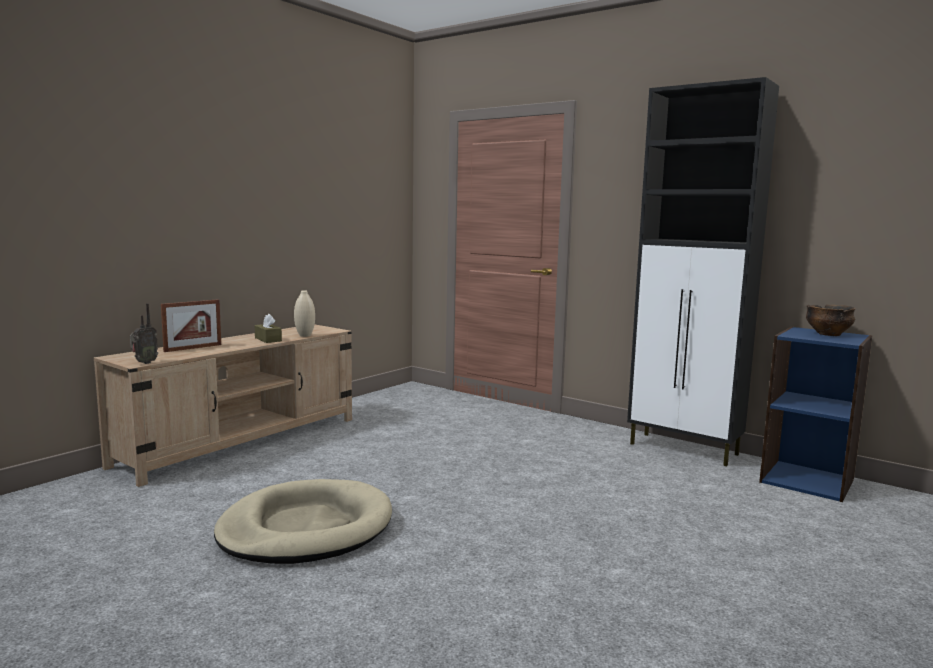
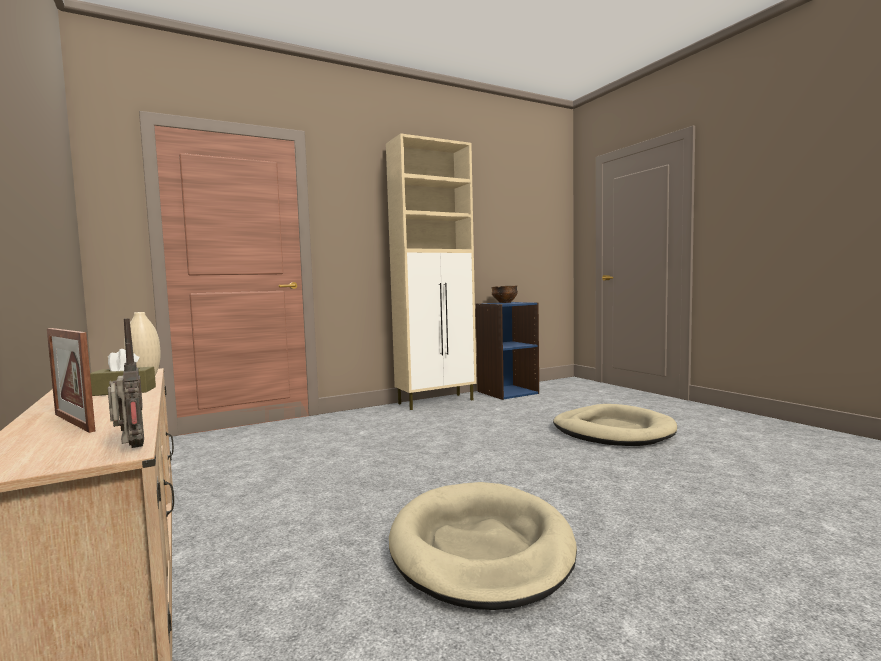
camera: 65 degrees left, 5 degrees down
picture frame [161,299,221,352] -> picture frame turned 150 degrees clockwise [47,328,95,433]
black cabinet [627,77,779,466] -> beige cabinet [386,133,477,410]
none -> beige dog bed [553,404,677,446]

